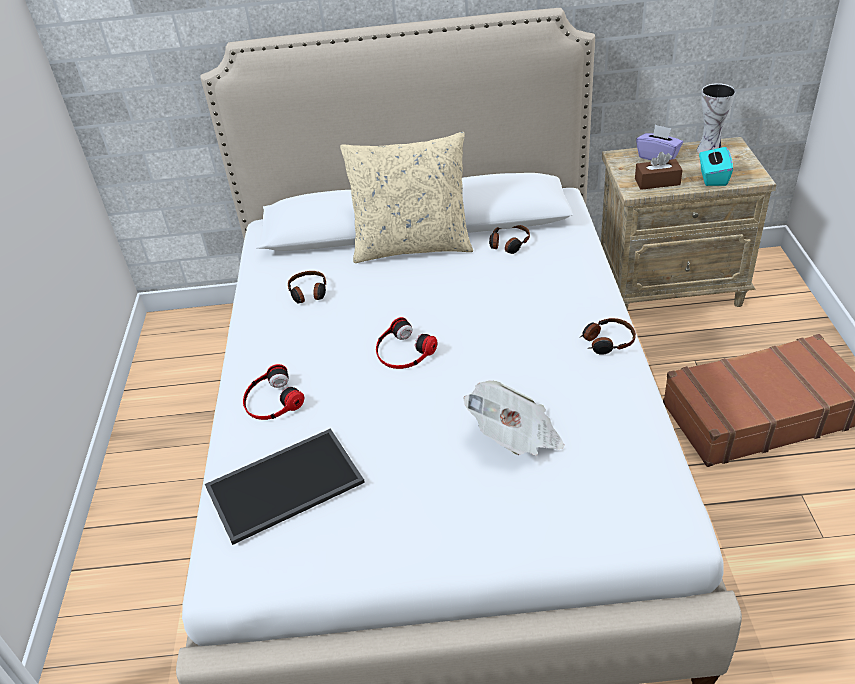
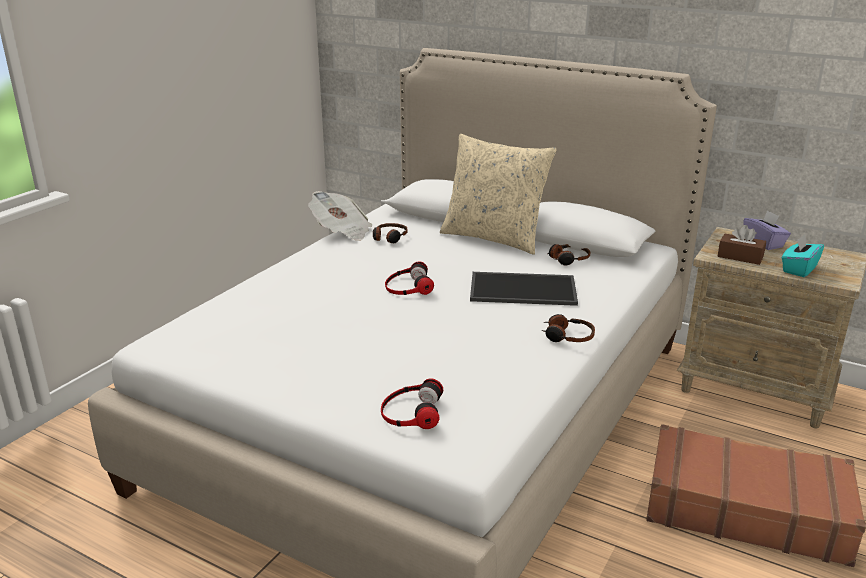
camera: 30 degrees right, 15 degrees down
tray [205,429,365,545] -> tray moved to [470,272,578,306]
headphones [243,364,304,420] -> headphones moved to [381,378,443,429]
newspaper [464,381,565,455] -> newspaper moved to [308,191,372,241]
vase [697,83,736,153] -> none

